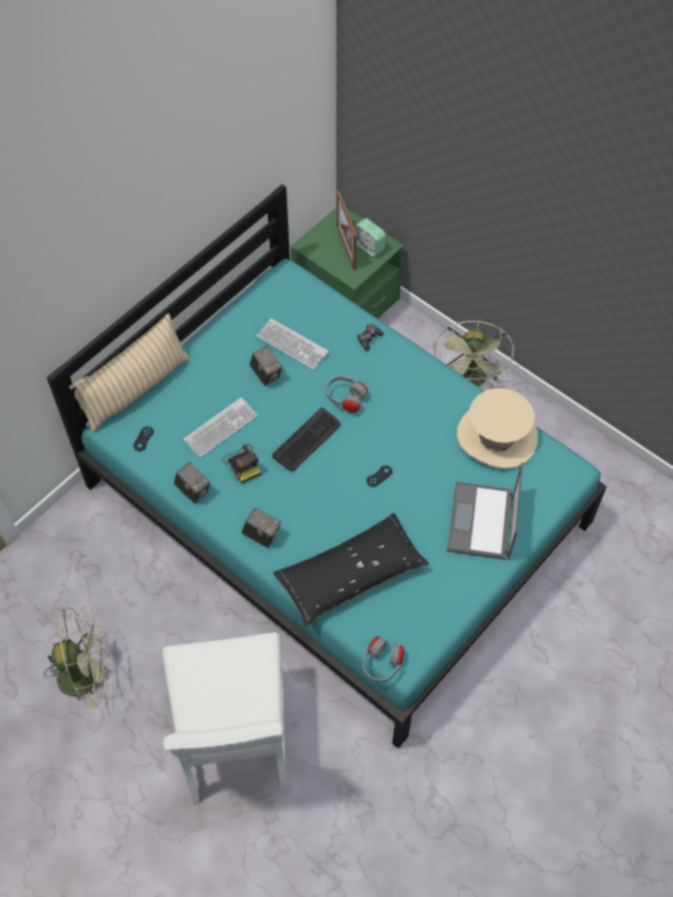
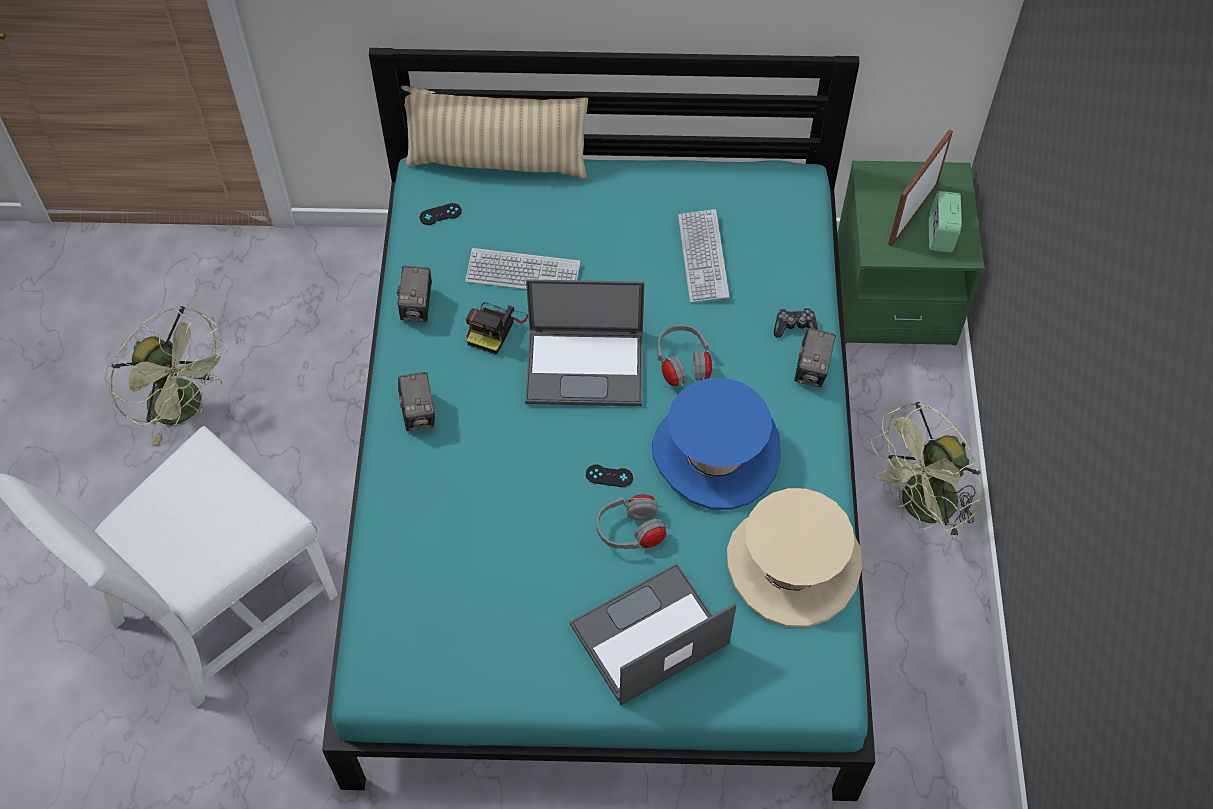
camera: 50 degrees right, 0 degrees up
camera [250,346,282,386] -> camera moved to [794,328,836,387]
keyboard [272,407,340,471] -> laptop [525,279,645,406]
black pillow [273,513,429,627] -> none
grey headphones [363,636,404,682] -> grey headphones moved to [597,494,669,549]
none -> blue hat [652,378,781,510]

